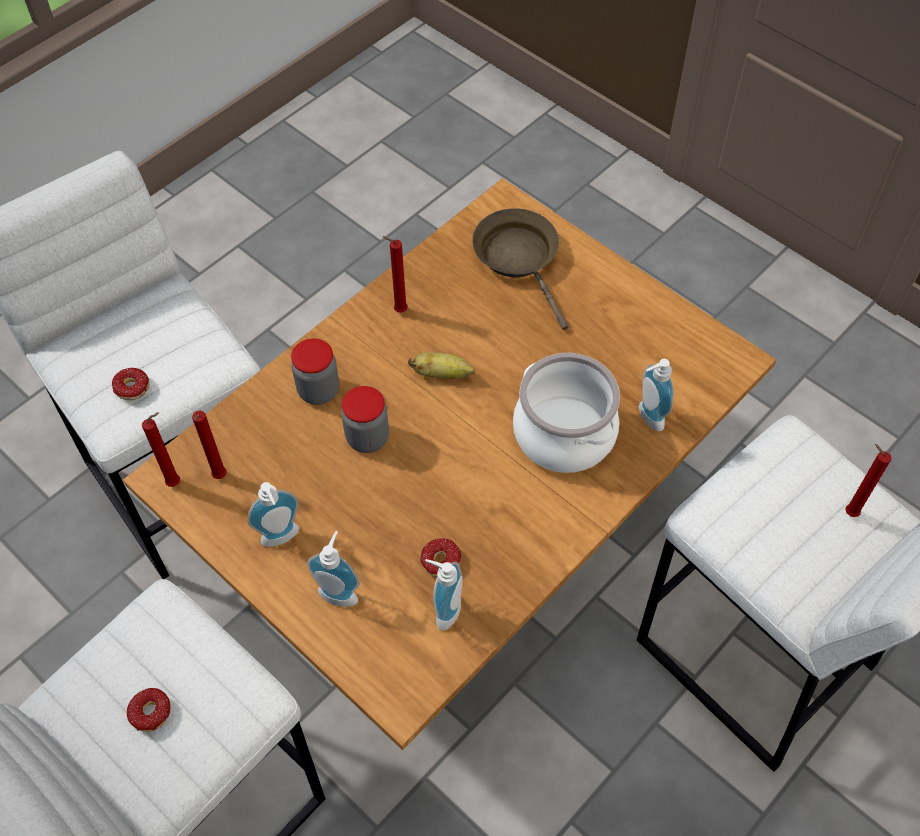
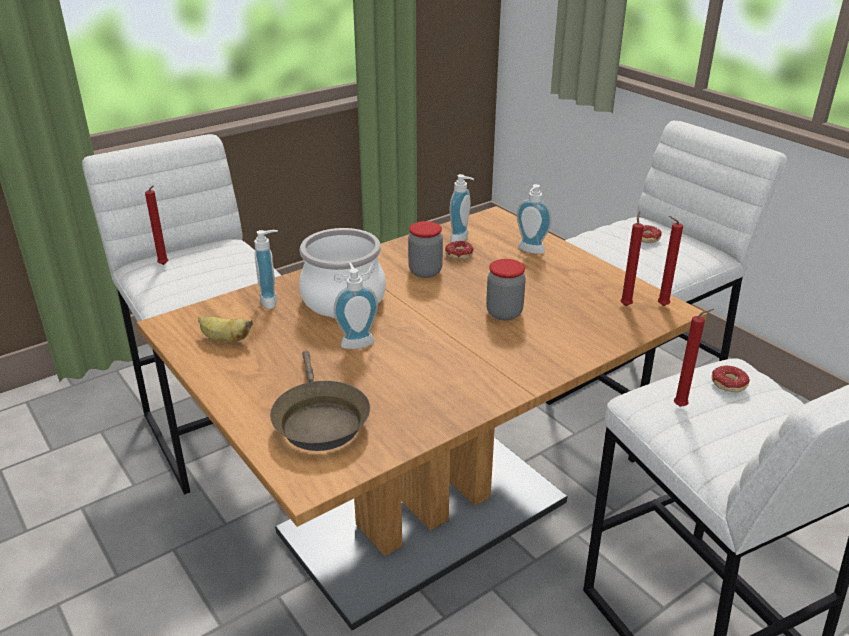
camera: 170 degrees left, 25 degrees down
soap dispenser [247,482,299,547] -> soap dispenser moved to [333,263,378,349]
jar [291,339,339,405] -> jar moved to [408,221,443,278]
red candle [382,236,408,313] -> red candle moved to [674,309,714,407]
banana [408,352,475,379] -> banana moved to [198,316,253,342]

